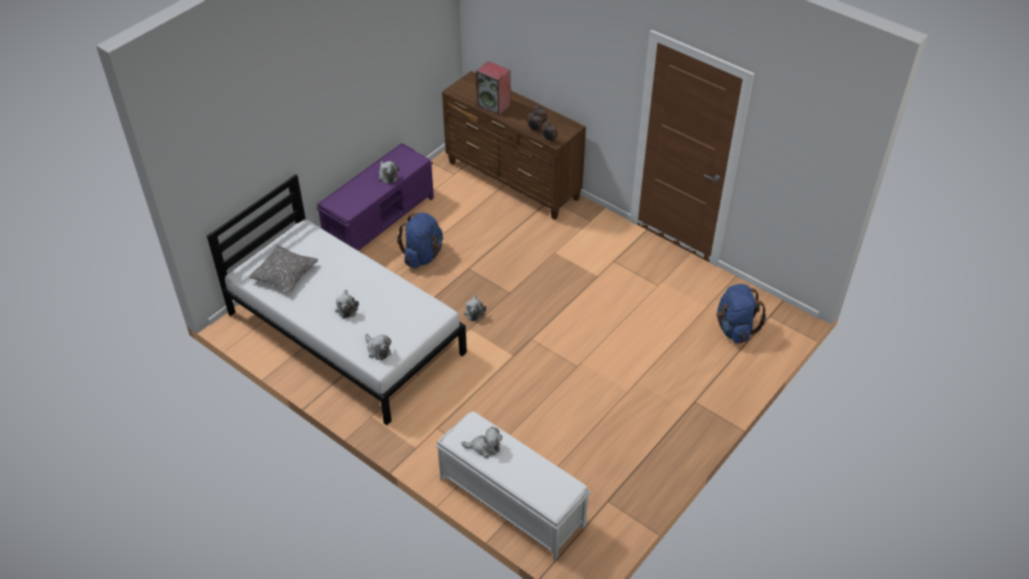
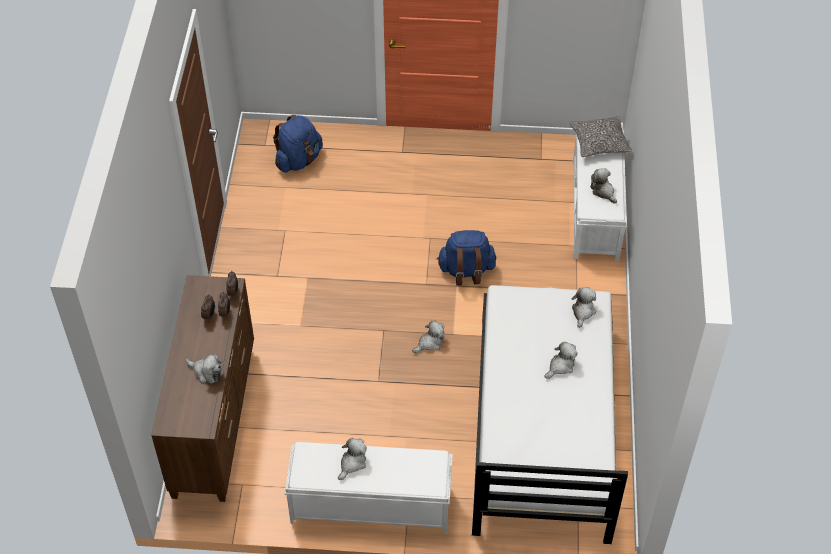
camera: 125 degrees left, 5 degrees up
pillow [248,245,318,293] -> pillow moved to [570,116,632,157]
purple bench [317,143,434,251] -> white bench [285,442,453,534]
blue backpack [397,213,443,268] -> blue backpack moved to [437,230,496,286]
speaker [476,61,511,116] -> plush toy [186,354,224,383]

